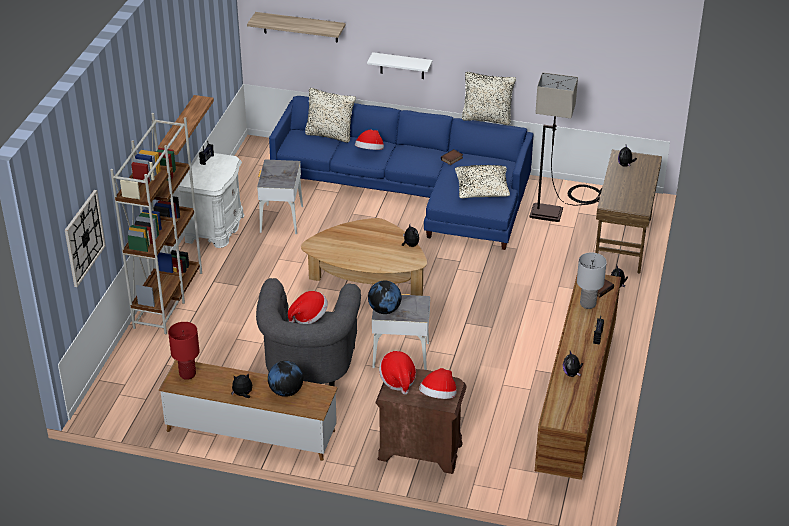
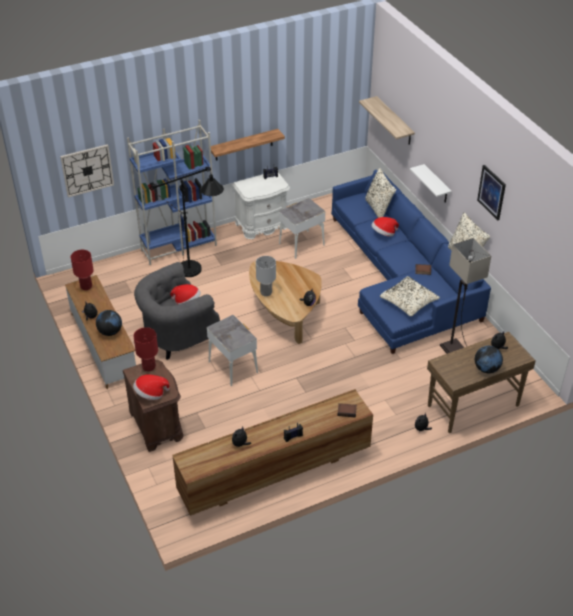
camera: 50 degrees right, 5 degrees up
brown bookcase [110,113,202,334] -> blue bookcase [127,120,217,265]
globe [368,280,402,314] -> globe moved to [475,346,503,373]
hat [379,351,416,394] -> red table lamp [134,327,158,372]
grey table lamp [577,253,607,309] -> grey table lamp moved to [256,256,276,296]
none -> black floor lamp [150,167,224,277]
none -> picture [477,165,506,220]

